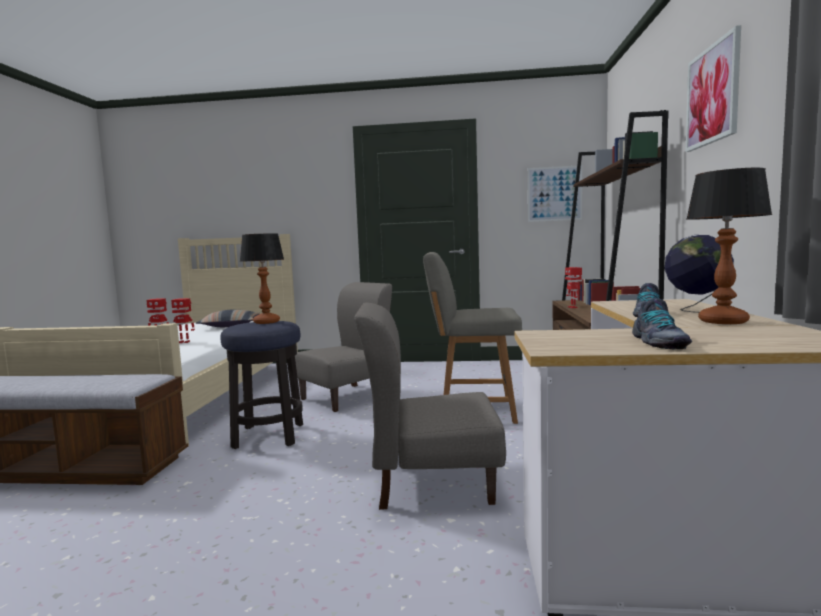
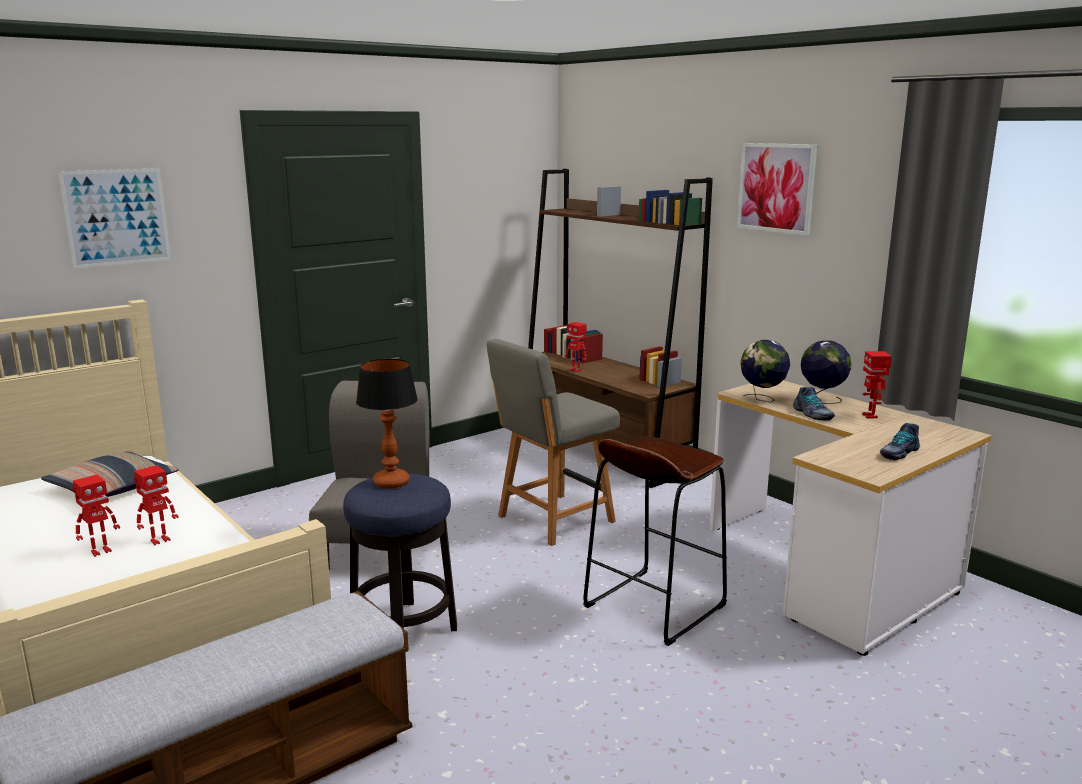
camera: 45 degrees left, 10 degrees up
grey chair [354,303,506,510] -> brown stool [583,436,727,646]
picture [528,165,582,222] -> picture moved to [59,168,171,268]
shoe [632,298,692,349] -> shoe turned 90 degrees clockwise [880,423,920,460]
table lamp [686,168,772,324] -> toy robot [862,351,892,419]
none -> globe [740,340,790,403]

